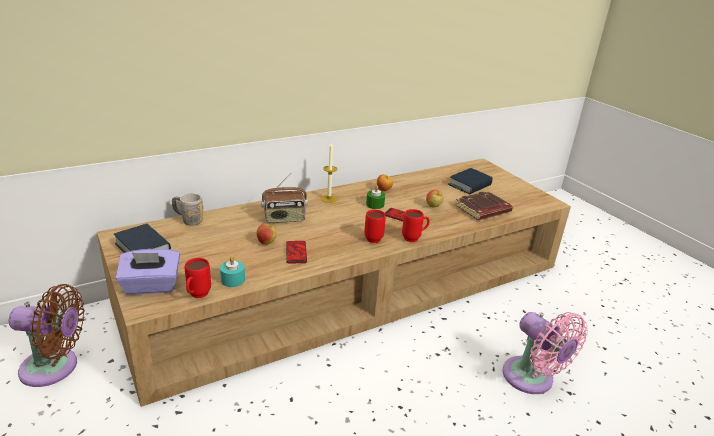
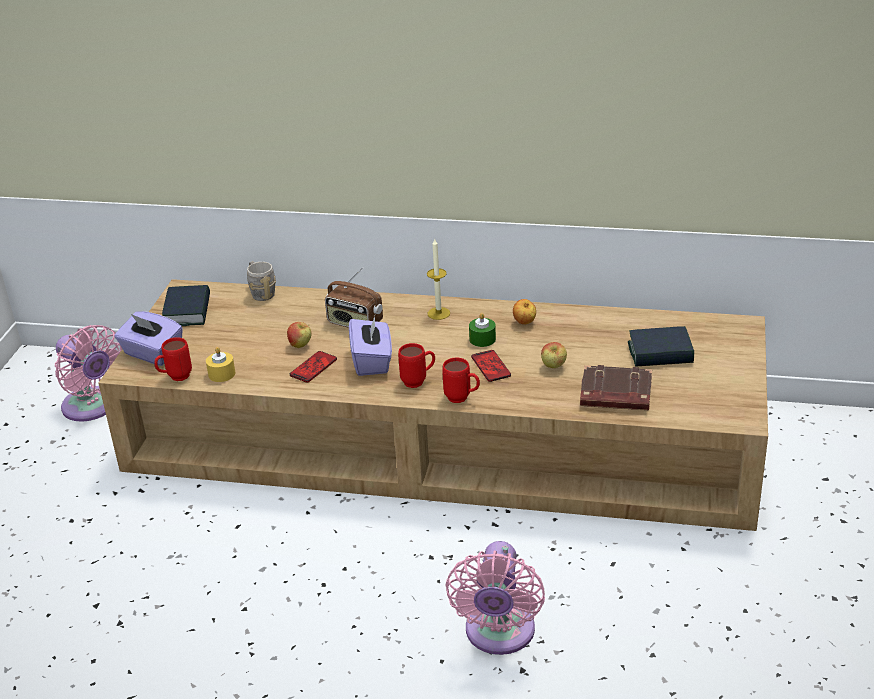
camera: 45 degrees right, 5 degrees up
brown fan [8,284,85,387] -> pink fan [55,325,122,422]
turquoise candle [220,256,245,287] -> yellow candle [206,347,235,382]
none -> purple tissue box [349,316,392,376]

